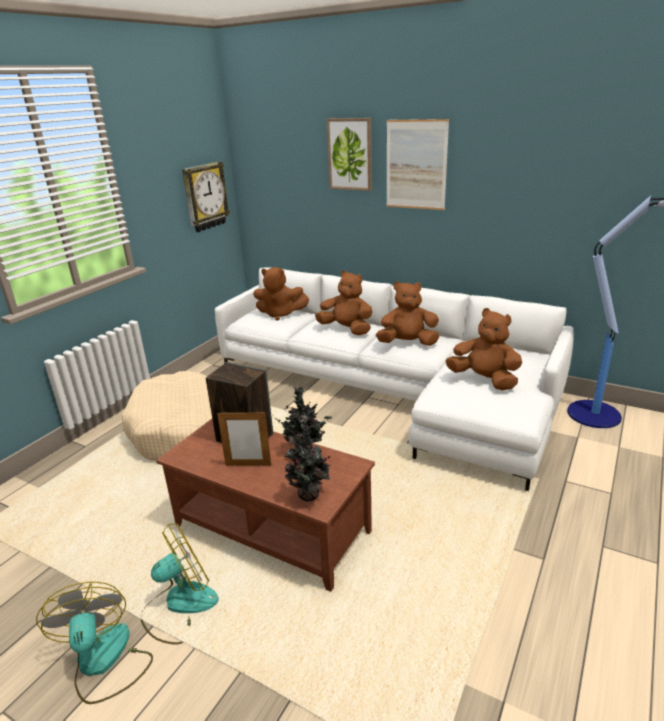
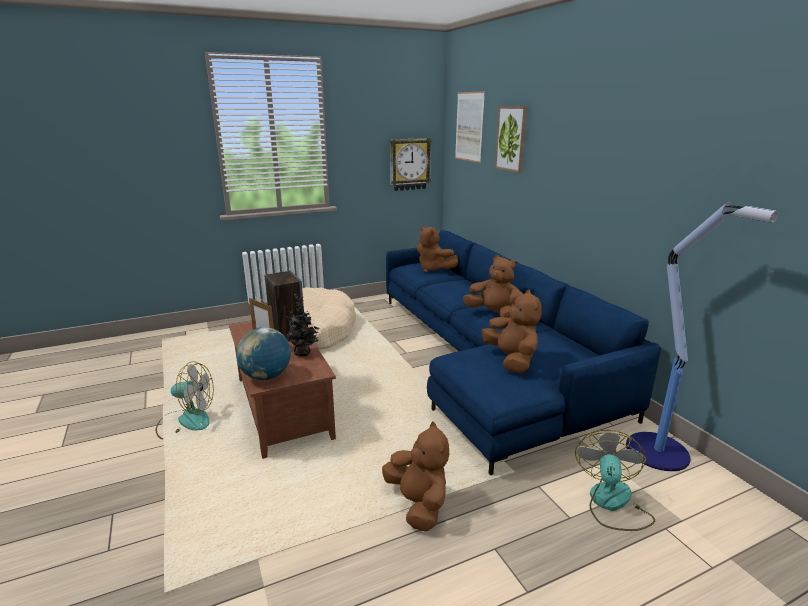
camera: 35 degrees right, 5 degrees down
fan [36,582,153,704] -> fan moved to [575,430,655,531]
white sofa [215,267,574,491] -> blue sofa [386,230,661,475]
potted plant [284,419,331,501] -> globe [236,327,291,380]
brown plush toy [315,270,373,335] -> brown plush toy moved to [382,421,449,531]
picture [386,119,449,210] -> picture moved to [455,91,485,163]

